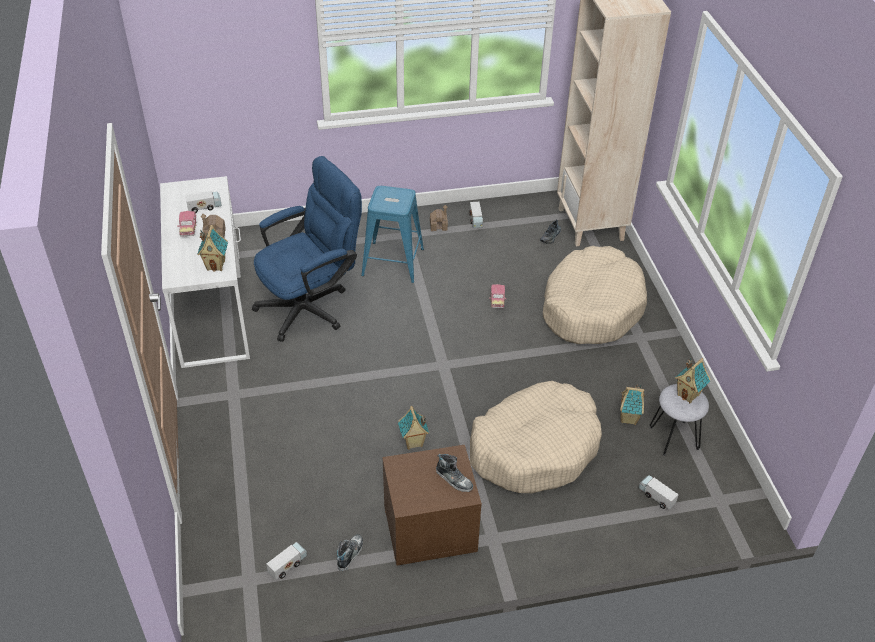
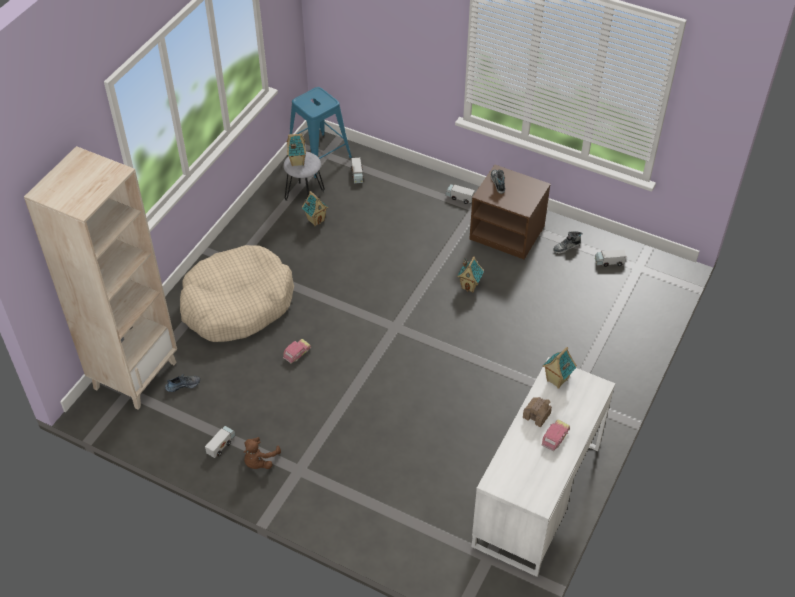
camera: 140 degrees left, 5 degrees up
toy truck [185,191,222,213] -> toy truck moved to [446,184,475,204]
blue office chair [252,156,362,342] -> none
blue stool [361,186,424,283] -> blue stool moved to [290,87,352,178]
toy house [430,205,448,231] -> brown plush toy [244,437,281,469]
beige dog bed [470,381,602,493] -> none

